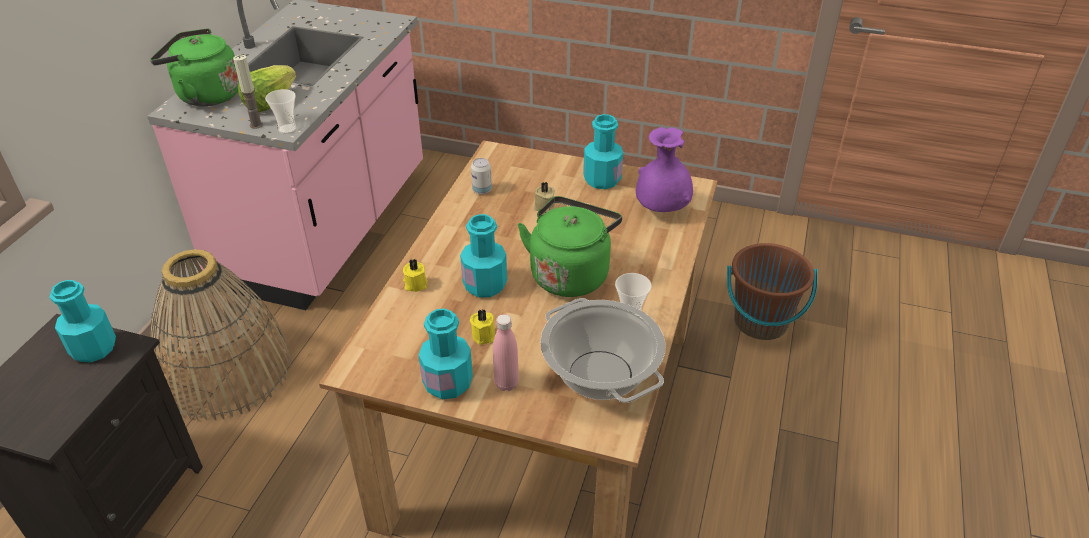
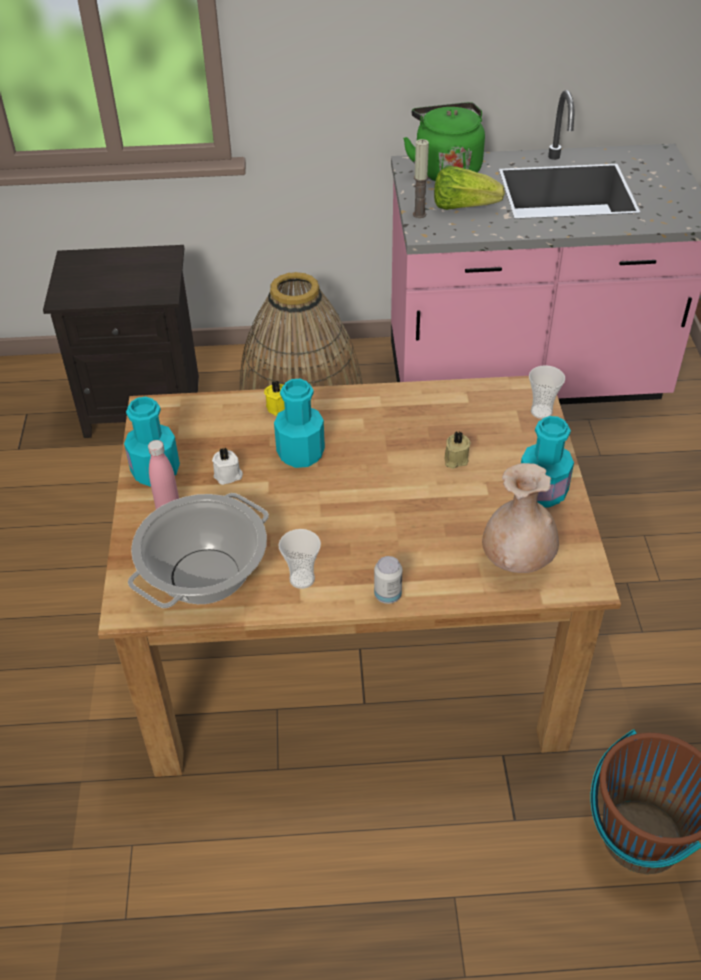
camera: 70 degrees right, 5 degrees up
turquoise bottle [50,280,116,362] -> none
cup [265,89,297,134] -> cup moved to [529,365,565,419]
yellow candle [470,309,495,345] -> white candle [212,448,243,485]
can [471,158,492,195] -> can moved to [374,556,402,604]
green kettle [518,196,622,297] -> none
purple vase [636,127,693,212] -> beige vase [482,463,559,573]

